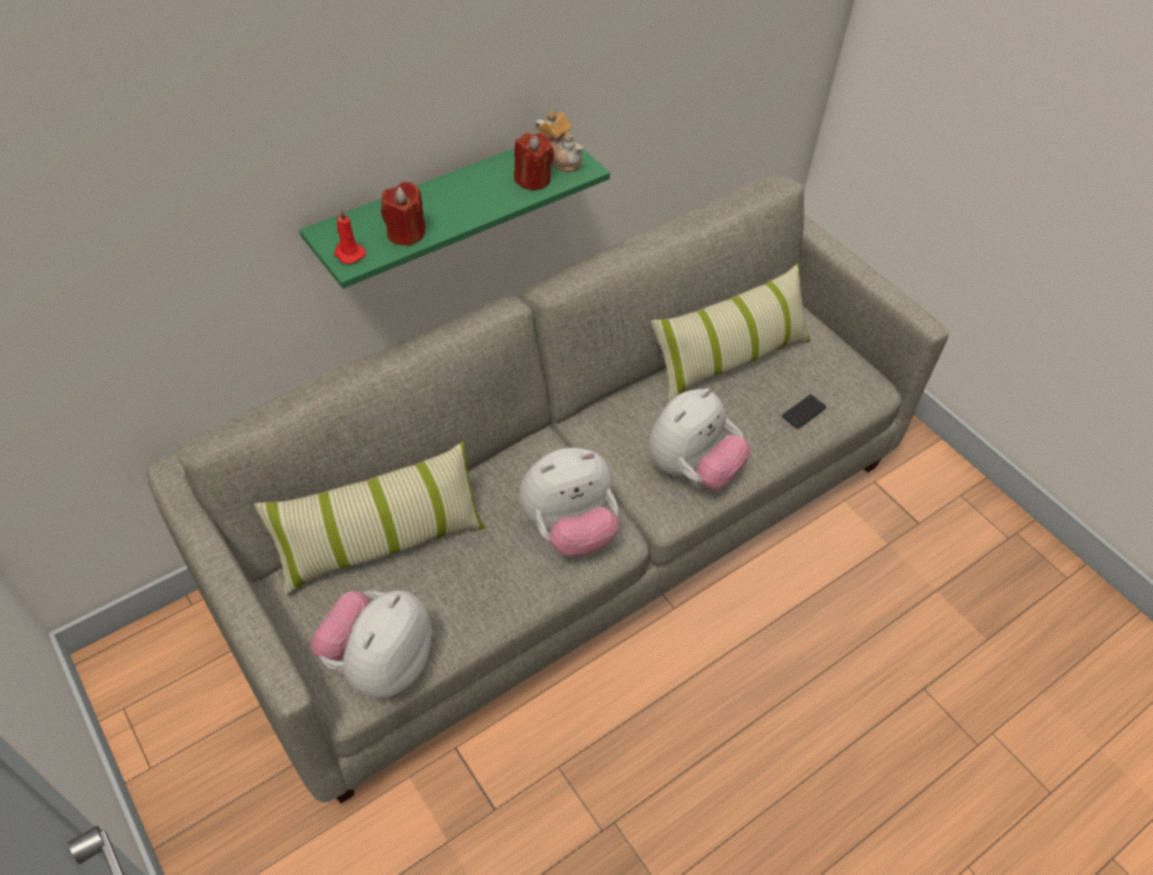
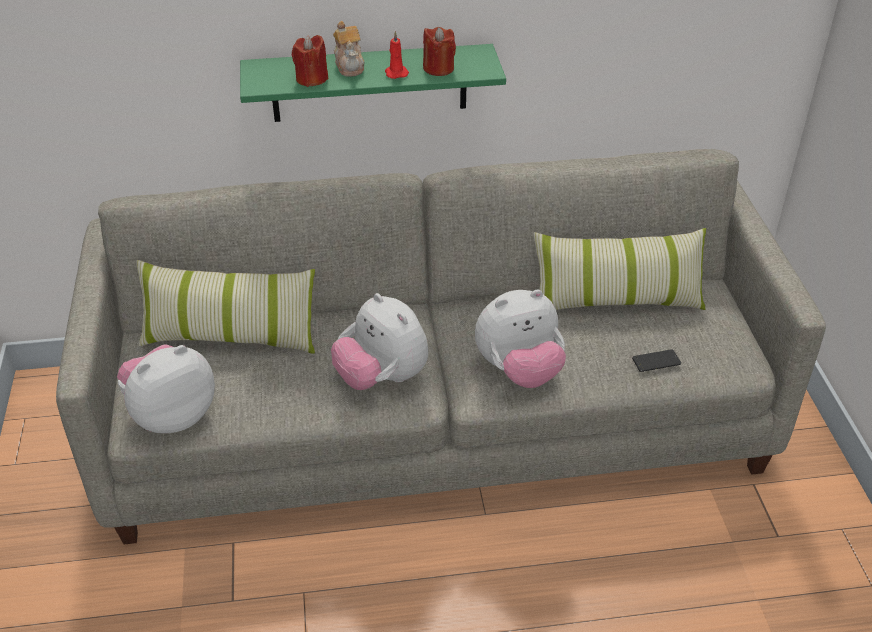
camera: 30 degrees right, 10 degrees down
red candle [334,209,366,264] -> red candle moved to [385,31,409,79]
plush toy [519,448,619,557] -> plush toy turned 45 degrees clockwise [331,293,428,390]
teapot [535,111,583,172] -> teapot moved to [333,21,365,77]

